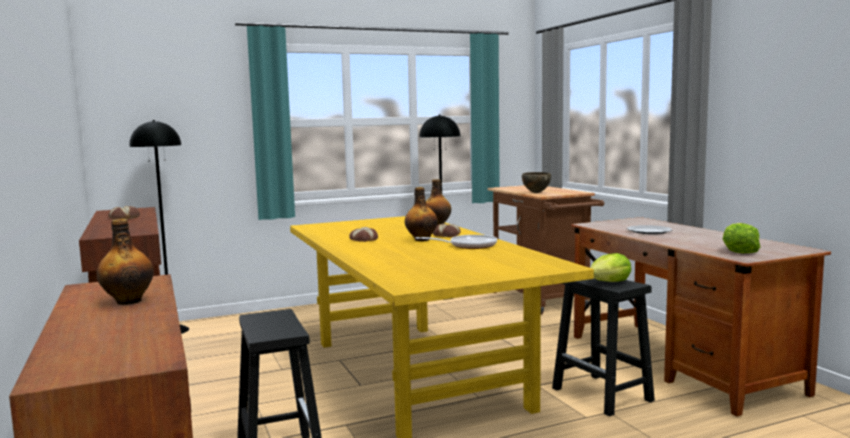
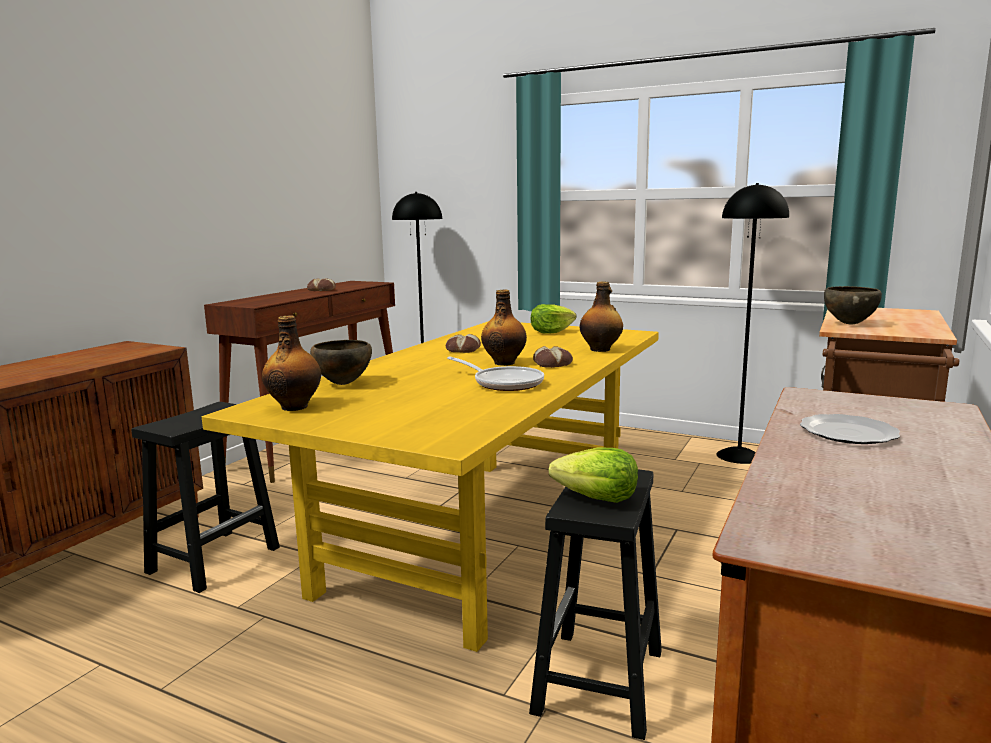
camera: 50 degrees right, 5 degrees up
bottle [97,219,154,305] -> bottle moved to [262,316,321,411]
lettuce [722,223,760,253] -> lettuce moved to [530,304,576,334]
none -> brown bowl [310,340,372,385]

